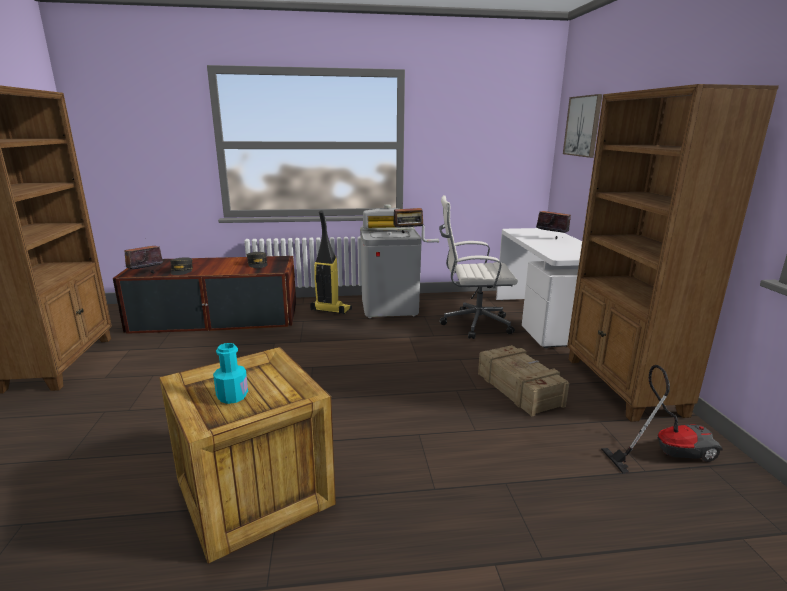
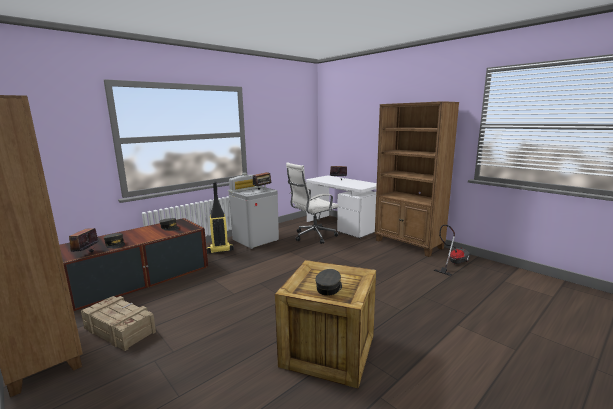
camera: 35 degrees left, 5 degrees down
turquoise bottle [213,343,248,404] -> grey cap [315,269,342,296]
crate [478,345,569,417] -> crate moved to [81,296,156,351]
picture [563,94,602,158] -> none

